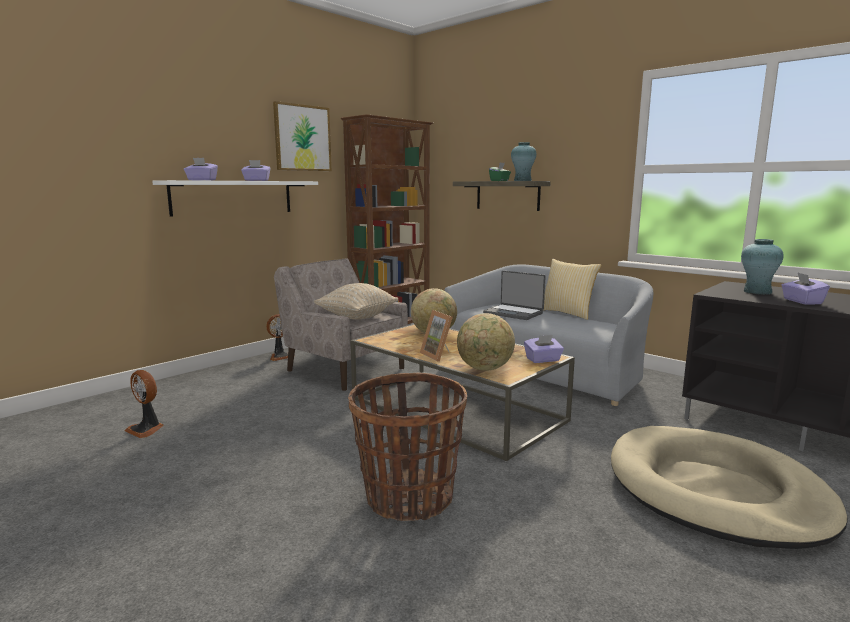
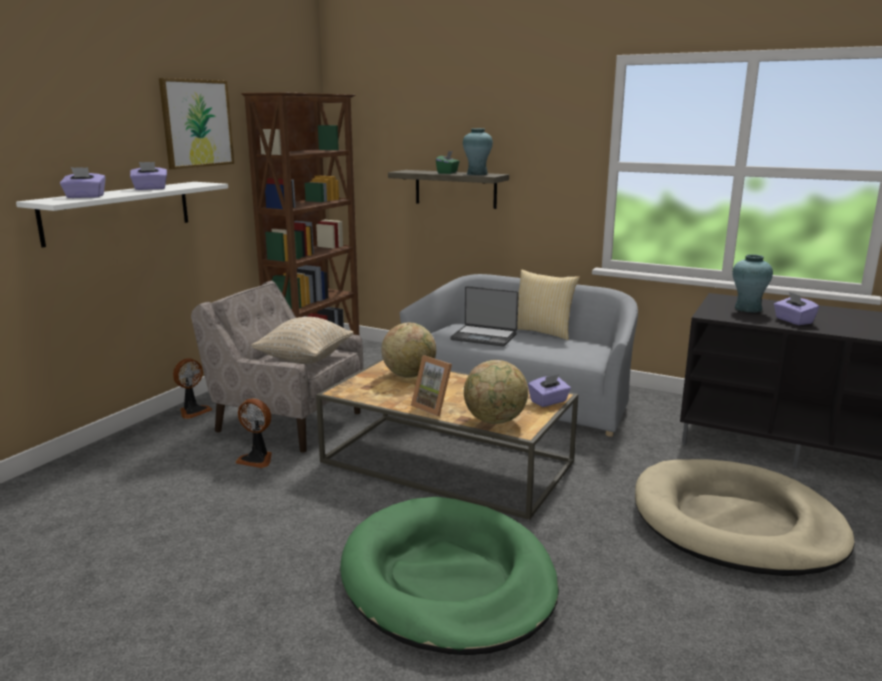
camera: 15 degrees left, 5 degrees up
fan [125,370,164,438] -> fan moved to [235,398,272,468]
basket [348,373,467,521] -> green dog bed [340,497,559,655]

